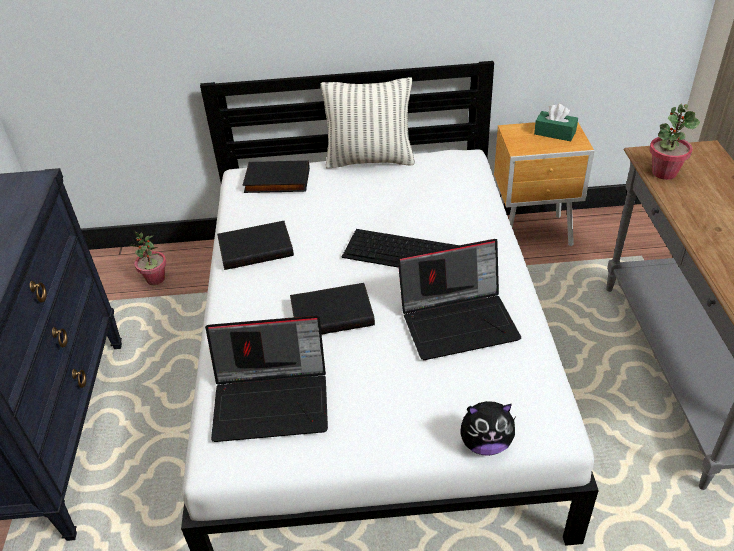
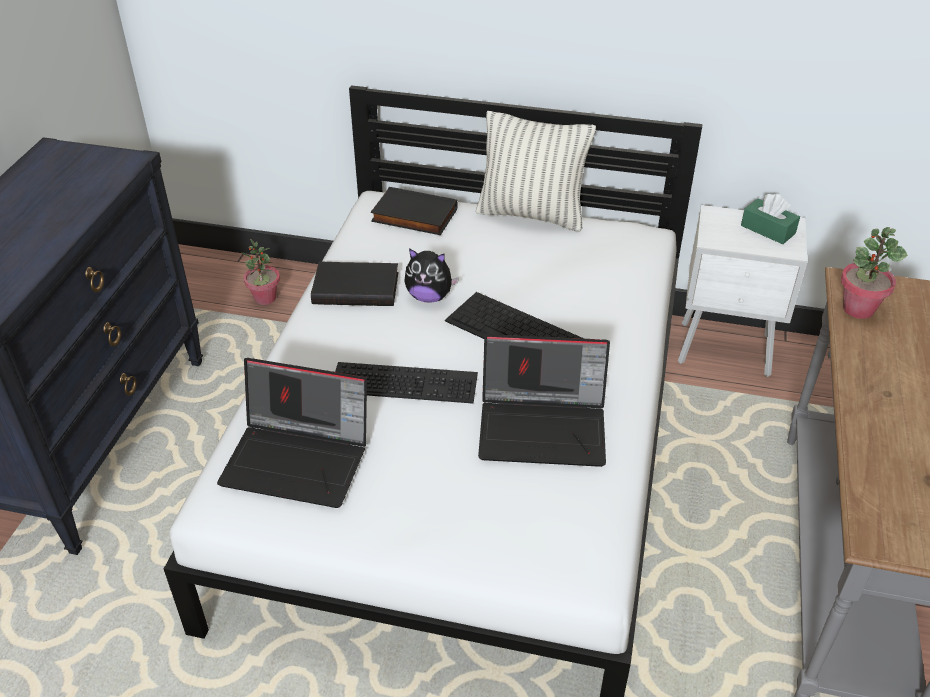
camera: 15 degrees right, 0 degrees up
black book [290,283,375,334] -> keyboard [335,362,478,403]
plush toy [460,401,515,456] -> plush toy moved to [404,248,459,303]
brown nightstand [494,122,594,246] -> white nightstand [678,205,807,377]

